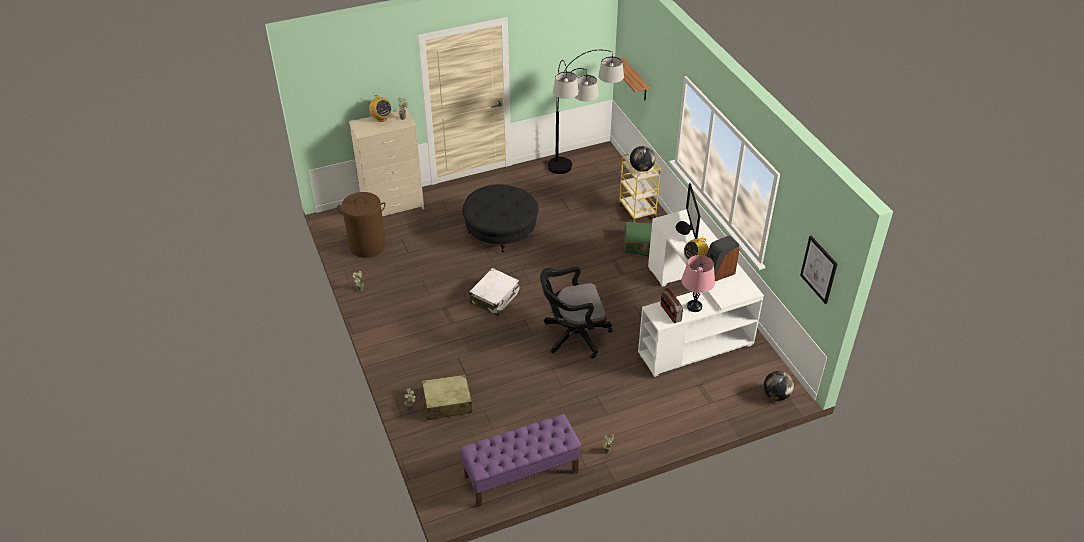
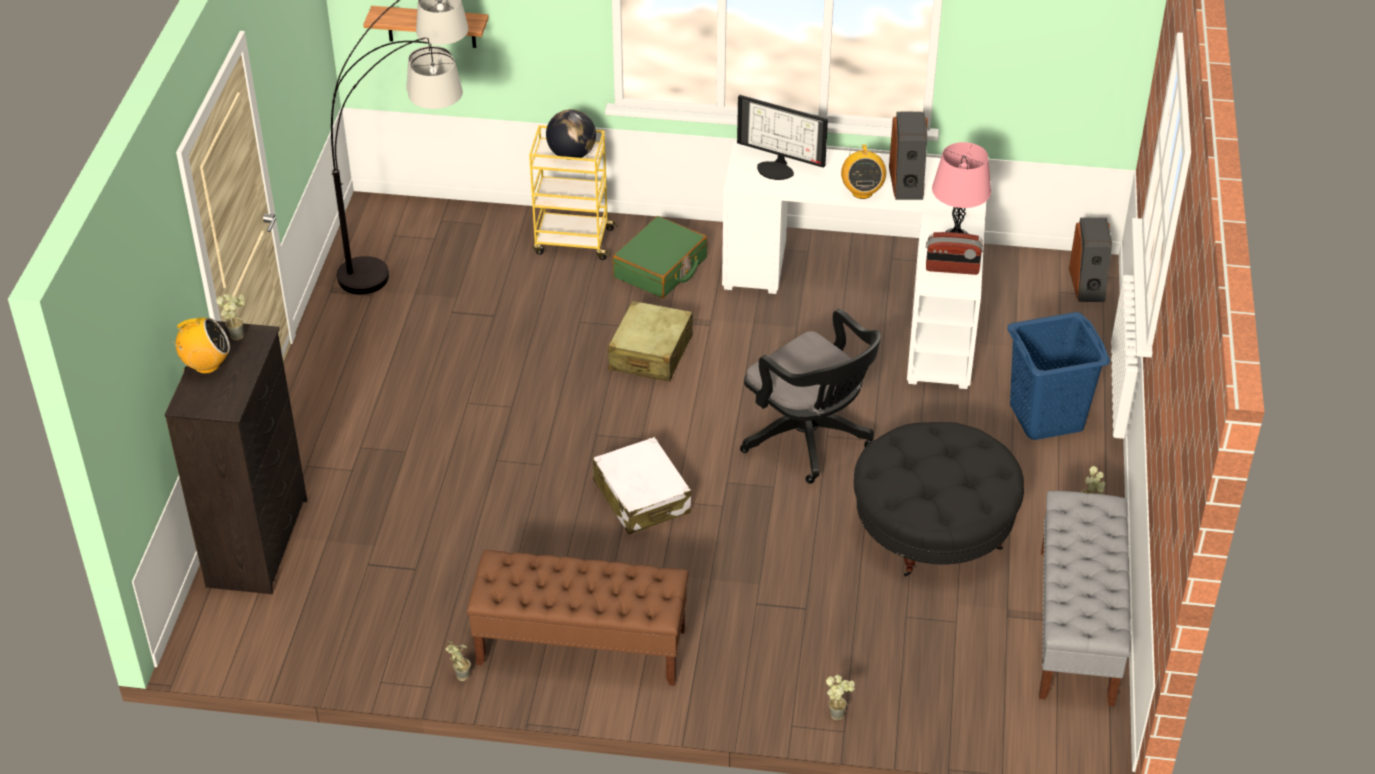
camera: 60 degrees left, 0 degrees up
brown laundry basket [337,192,386,258] -> none
beige dresser [349,109,424,216] -> black dresser [165,321,307,594]
beige suitcase [420,374,472,420] -> beige suitcase moved to [608,301,693,382]
purple bench [460,414,581,507] -> grey bench [1039,491,1131,707]
black ottoman [463,184,538,253] -> black ottoman moved to [854,422,1024,577]
black office chair [540,266,613,359] -> black office chair turned 60 degrees counterclockwise [740,309,881,484]
globe [764,371,794,401] -> speaker [1069,218,1112,302]
picture [800,236,837,304] -> none
none -> brown bench [467,550,689,686]
none -> blue laundry basket [1007,312,1110,440]

